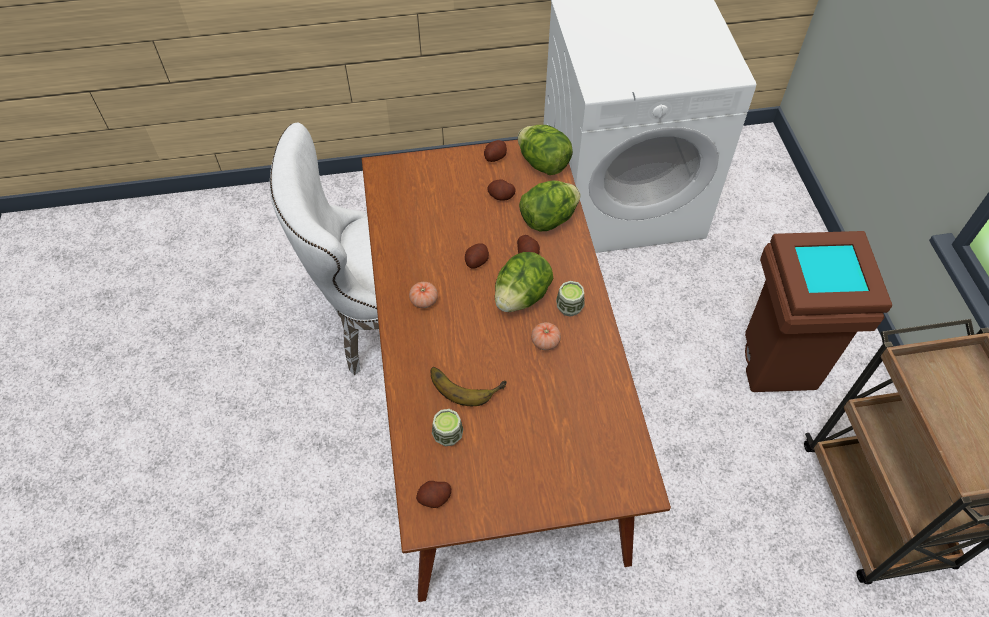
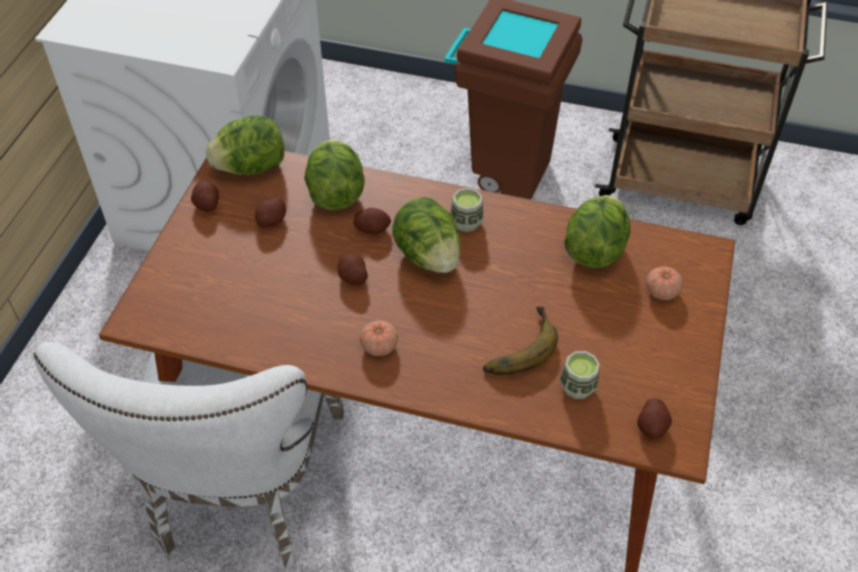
camera: 65 degrees left, 5 degrees down
tomato [531,322,561,350] -> tomato moved to [646,267,683,300]
none -> lettuce [564,195,631,268]

